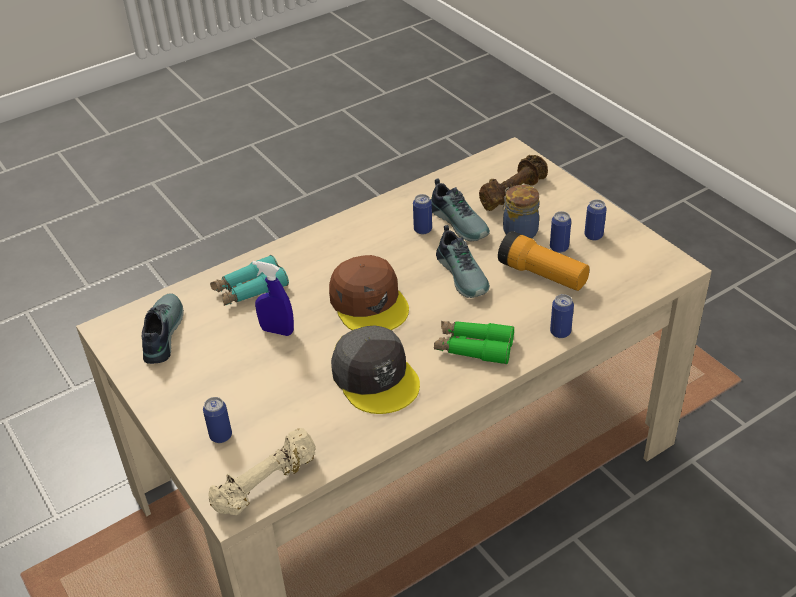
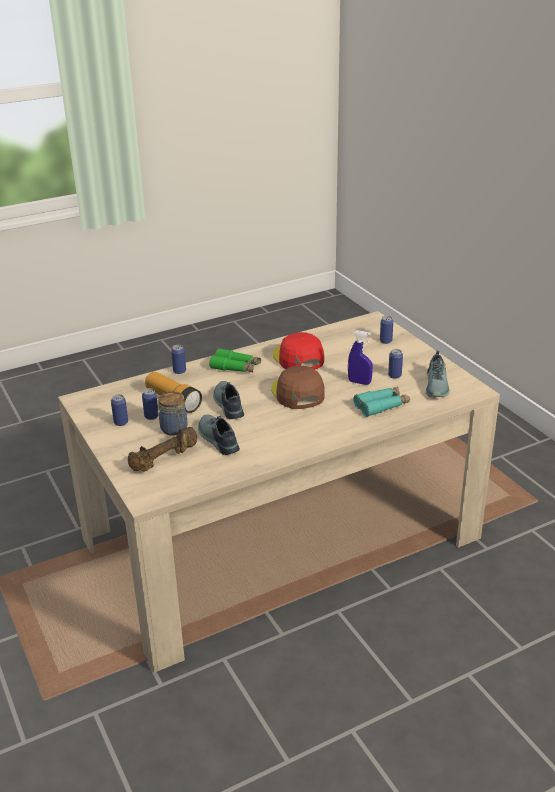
camera: 175 degrees left, 10 degrees down
beige dumbbell [208,428,316,515] -> none
grey cap [331,325,420,414] -> red cap [273,332,324,370]
can [413,194,432,234] -> can moved to [388,349,403,379]

